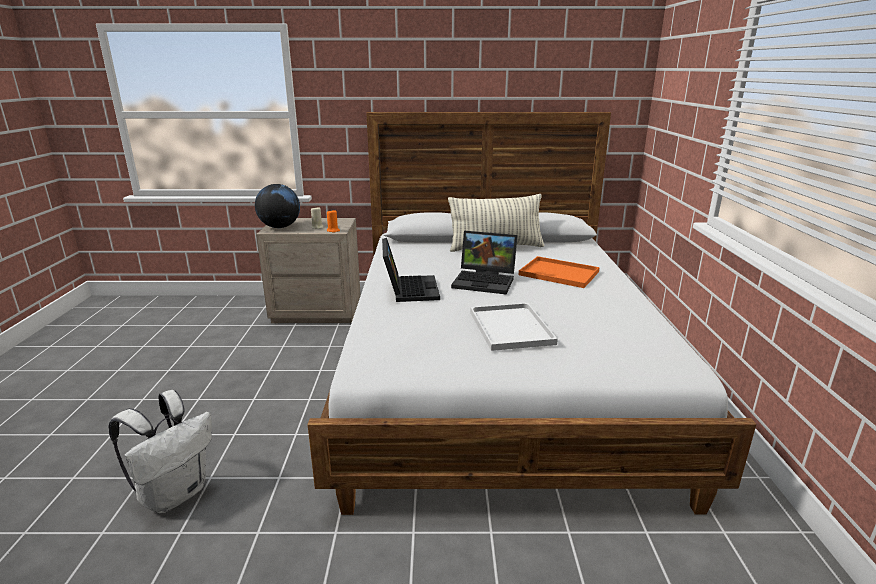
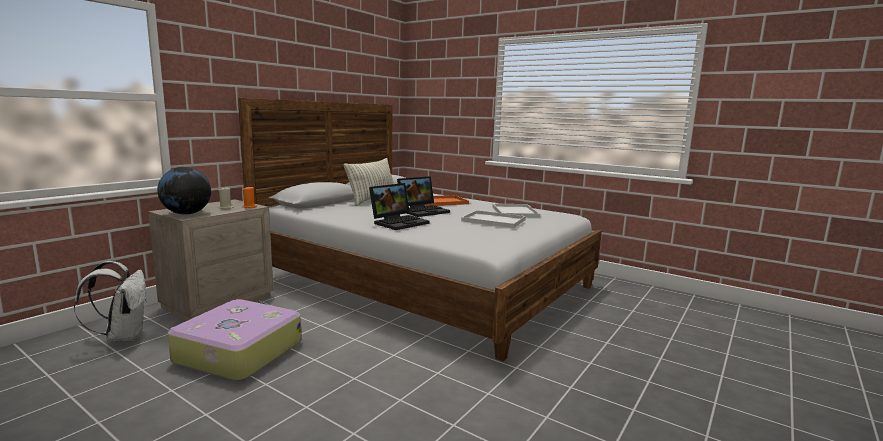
camera: 55 degrees left, 10 degrees down
white backpack [108,390,212,513] -> white backpack moved to [74,261,147,342]
laptop [382,238,440,302] -> laptop turned 105 degrees clockwise [369,183,430,230]
none -> suitcase [168,299,301,381]
none -> white tray [492,204,540,218]

